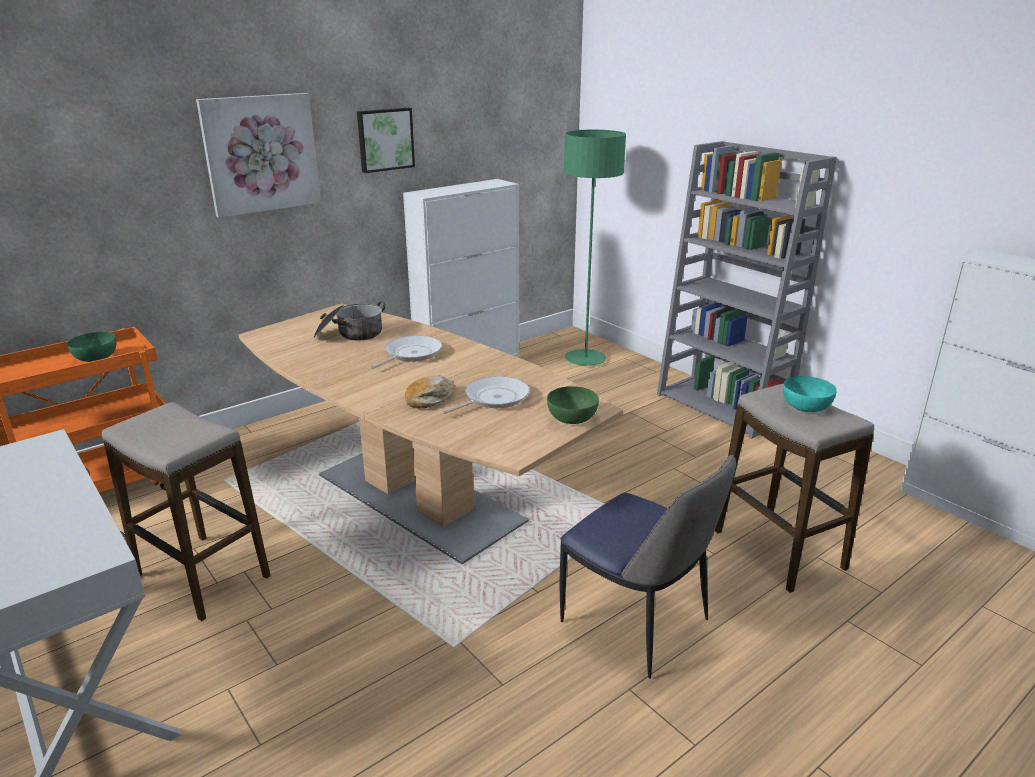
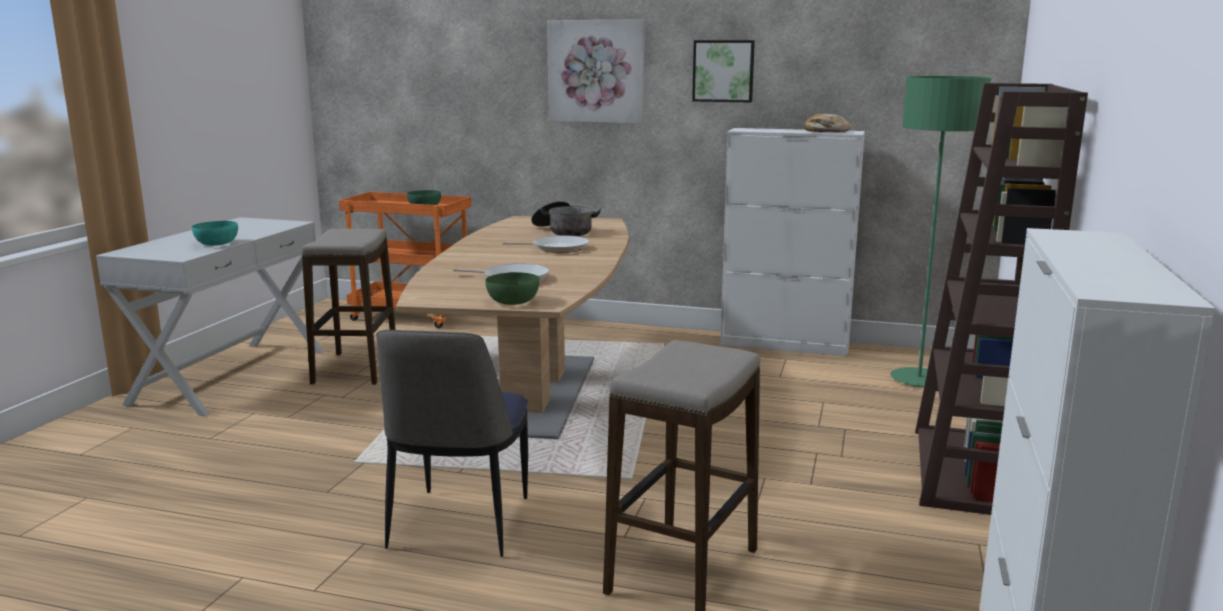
camera: 55 degrees right, 10 degrees down
bread [405,376,455,408] -> bread moved to [804,114,851,132]
grey bookcase [657,141,837,439] -> brown bookcase [915,83,1088,515]
turquoise bowl [783,376,837,412] -> turquoise bowl moved to [192,221,238,246]

